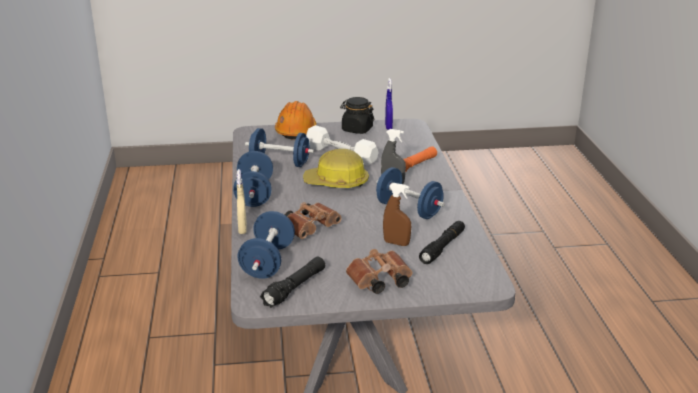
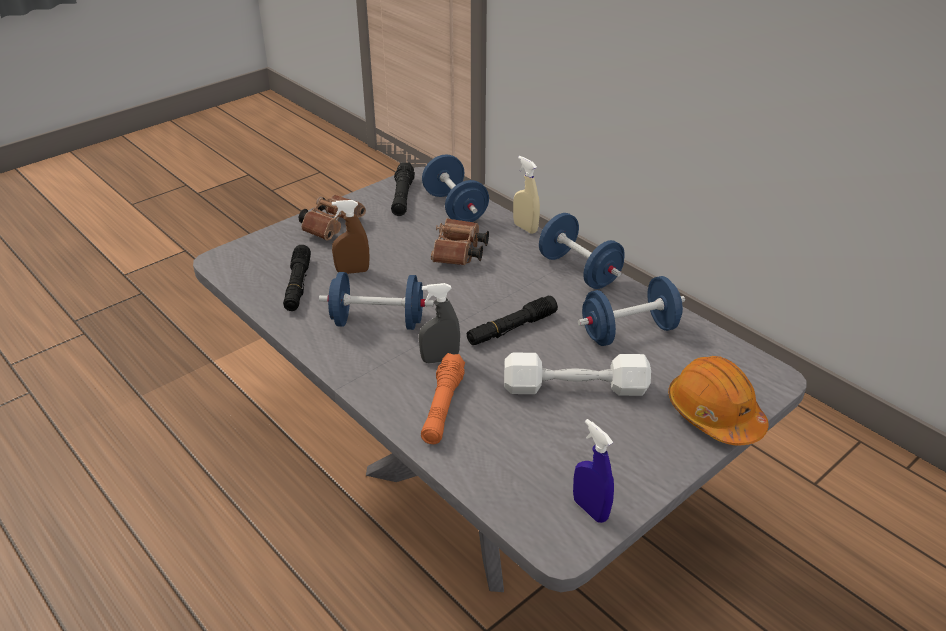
camera: 145 degrees right, 10 degrees up
hard hat [303,149,369,188] -> black flashlight [467,296,558,345]
black jar [340,97,374,134] -> none

